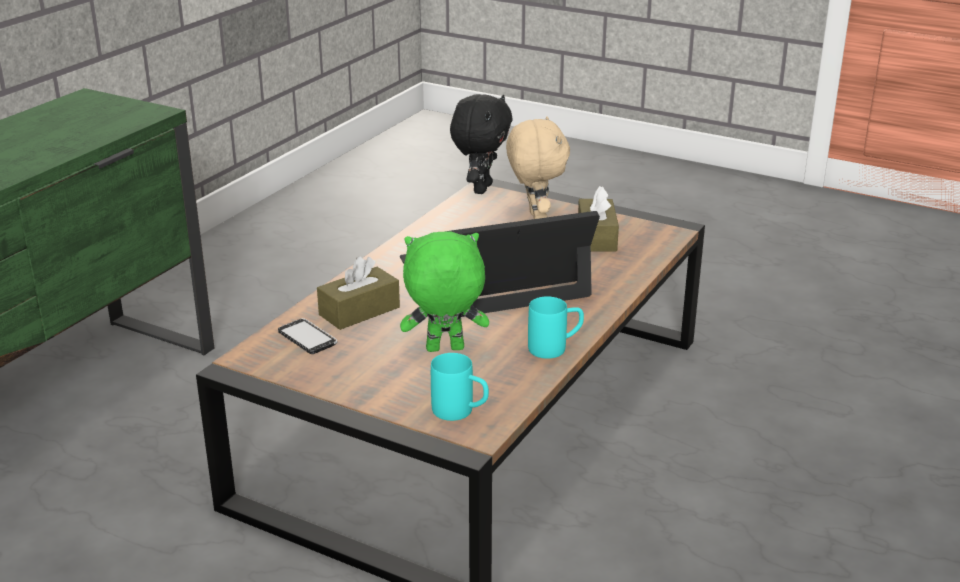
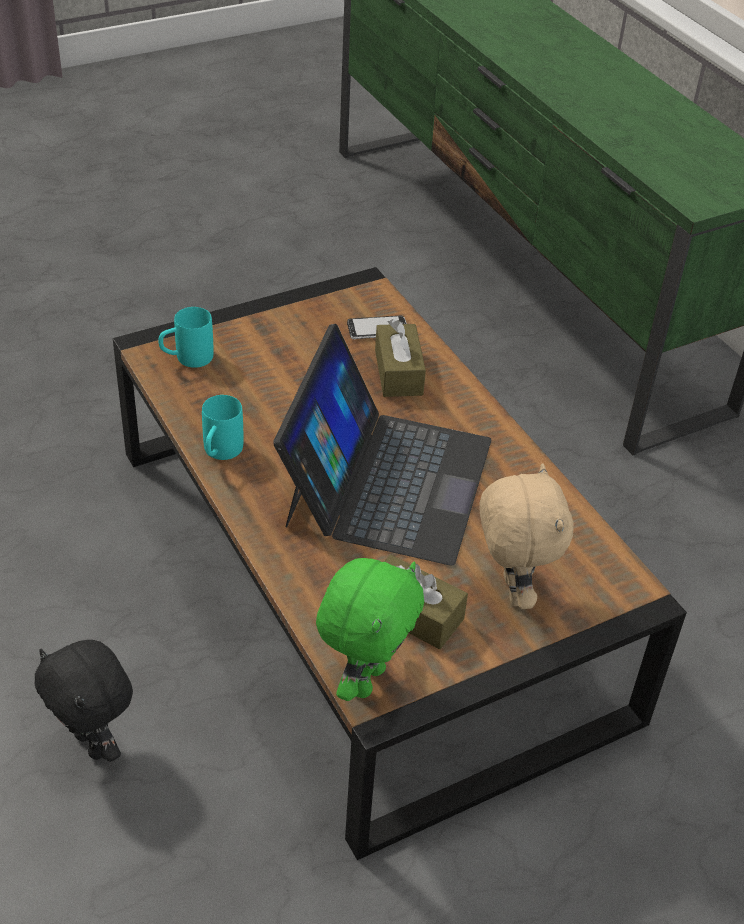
camera: 120 degrees right, 15 degrees up
green plush toy [400,232,489,352] -> green plush toy moved to [316,558,424,701]
black plush toy [450,94,512,194] -> black plush toy moved to [35,640,133,762]
beige plush toy [506,116,570,219] -> beige plush toy turned 120 degrees counterclockwise [479,463,574,609]

